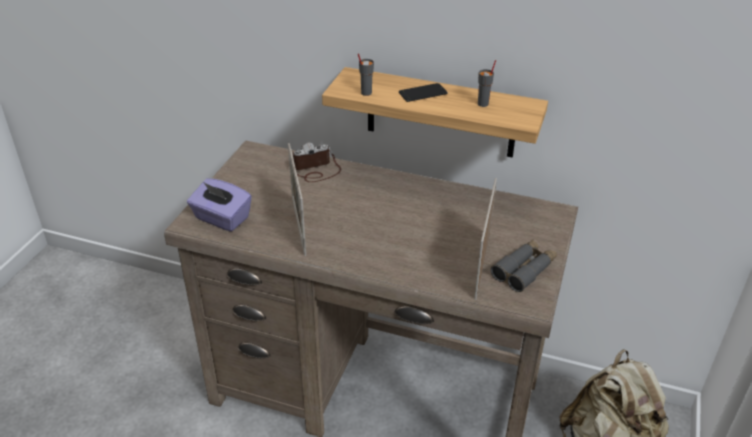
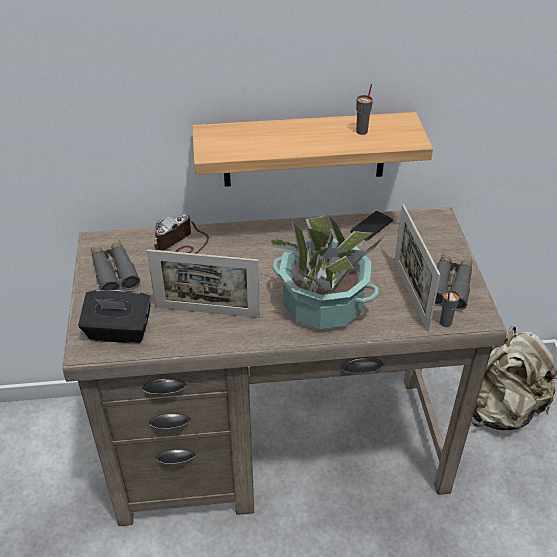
camera: 25 degrees left, 5 degrees up
purple tissue box [187,178,252,232] -> black tissue box [78,290,151,343]
picture frame [288,143,306,256] -> picture frame turned 45 degrees counterclockwise [147,249,260,318]
grey cup [358,54,374,96] -> grey cup moved to [440,290,460,327]
phone [399,83,448,102] -> phone moved to [350,211,393,241]
none -> grey binoculars [91,240,140,290]
none -> potted plant [268,215,385,329]

